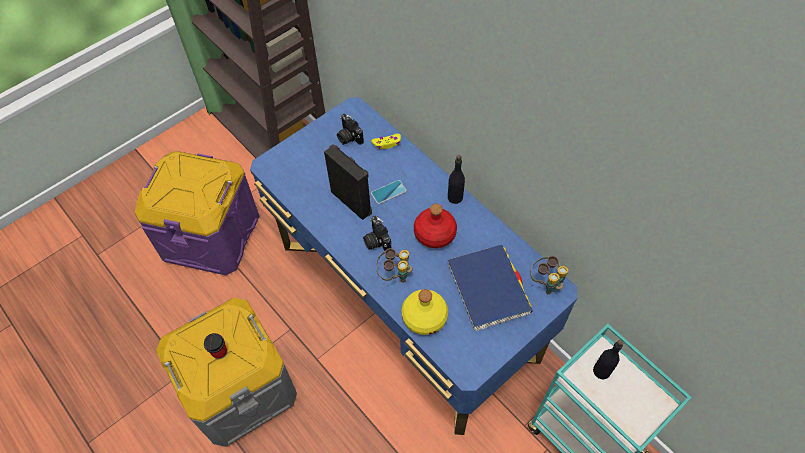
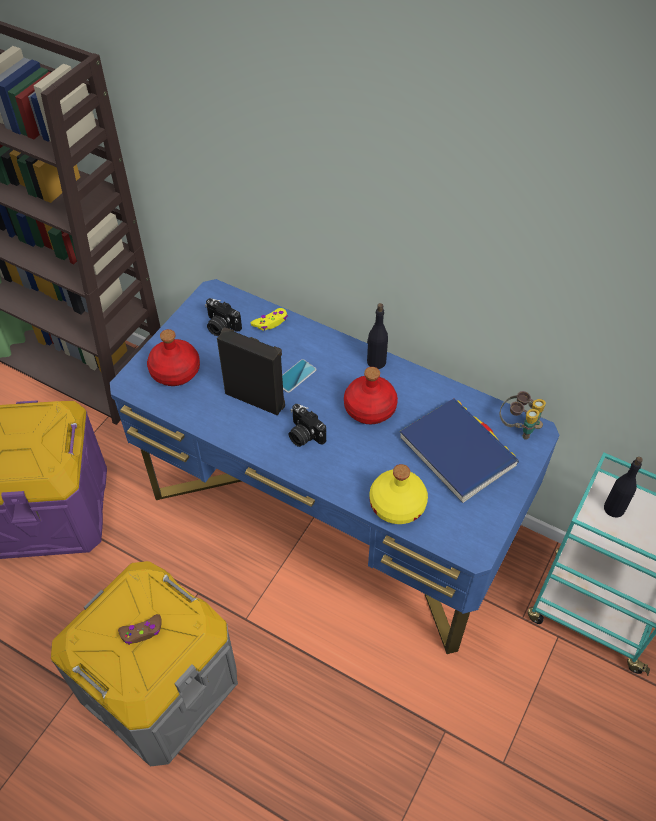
camera: 20 degrees left, 5 degrees down
cup [204,333,227,359] -> brown game controller [118,614,162,645]
binoculars [376,248,413,283] -> none
none -> red bottle [147,329,200,386]

